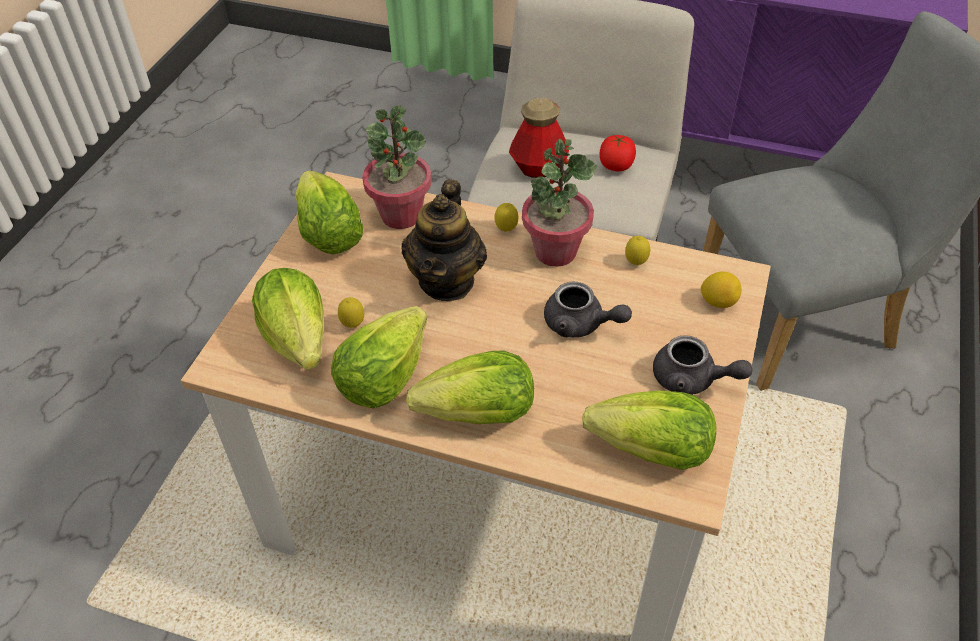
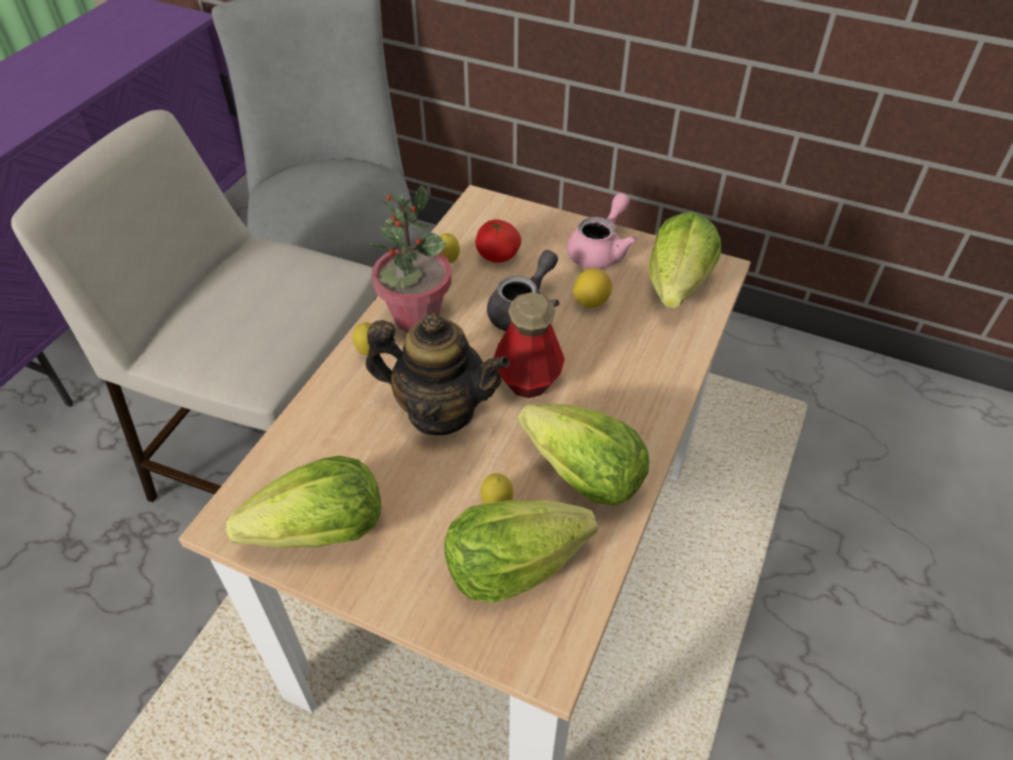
camera: 85 degrees left, 0 degrees up
potted plant [362,105,432,229] -> none
lettuce [406,350,534,424] -> none
bottle [509,98,569,178] -> bottle moved to [494,292,565,398]
tomato [600,135,636,171] -> tomato moved to [475,220,521,263]
grey teapot [653,336,752,395] -> pink teapot [566,193,637,269]
lemon [701,272,741,308] -> lemon moved to [573,268,612,308]

